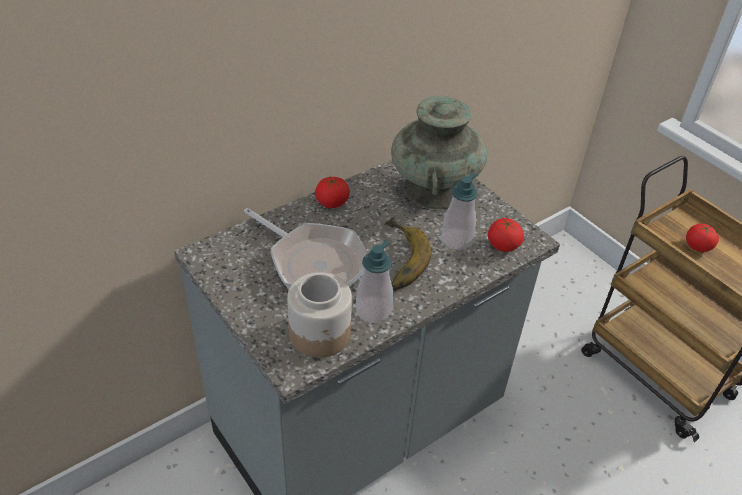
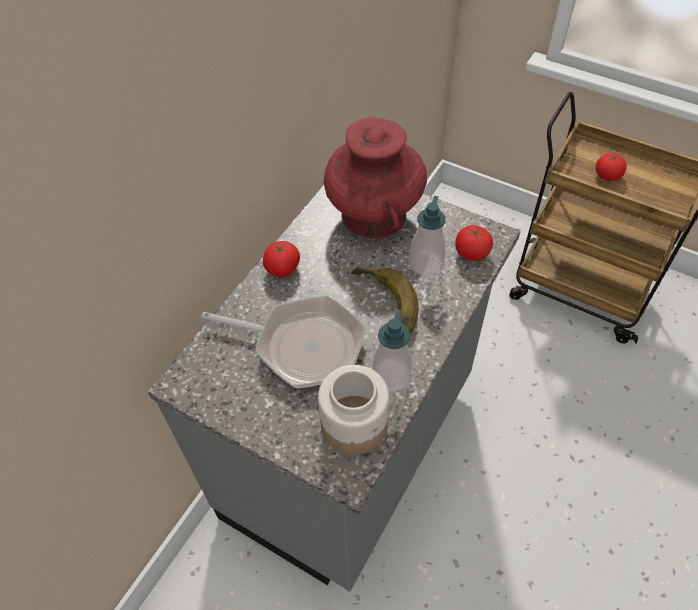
camera: 20 degrees left, 10 degrees up
turquoise vase [391,96,487,209] -> red vase [324,117,427,239]

